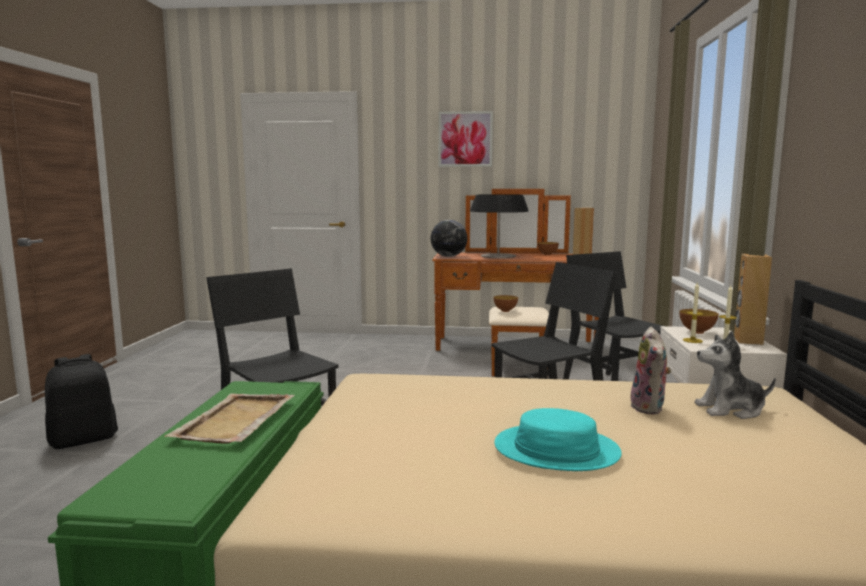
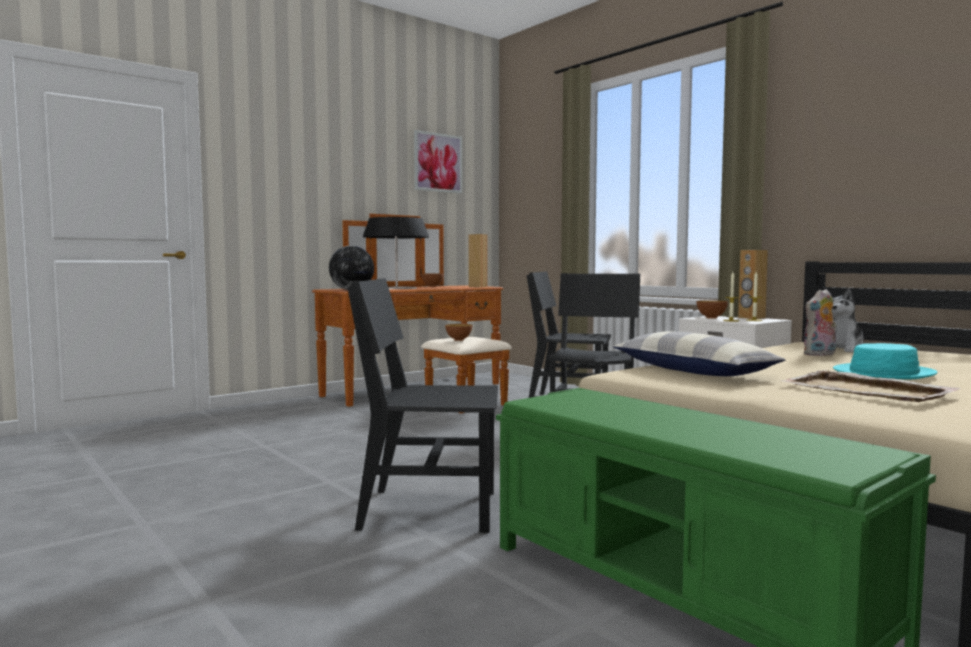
camera: 45 degrees left, 5 degrees down
black backpack [45,354,118,449] -> none
beige tray [164,393,295,444] -> beige tray moved to [780,370,961,402]
picture [439,111,493,167] -> picture moved to [414,130,462,193]
plush toy [631,327,671,414] -> plush toy turned 105 degrees clockwise [804,289,837,356]
none -> pillow [613,331,786,376]

